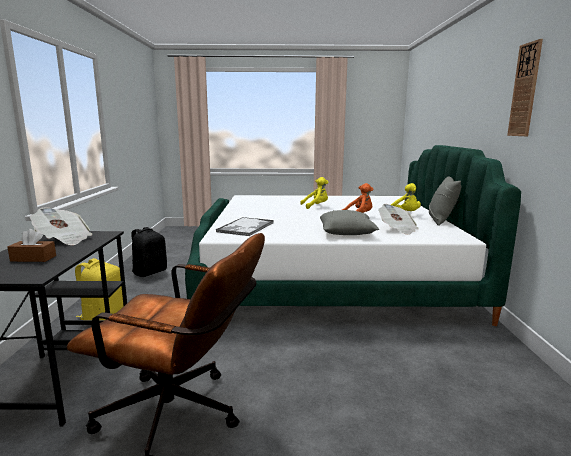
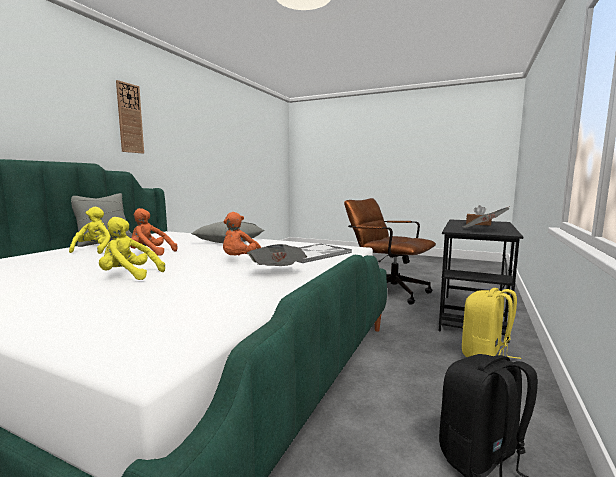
camera: 155 degrees left, 5 degrees down
newspaper [378,204,419,235] -> newspaper moved to [247,244,307,266]
none -> orange plush toy [223,212,261,255]

